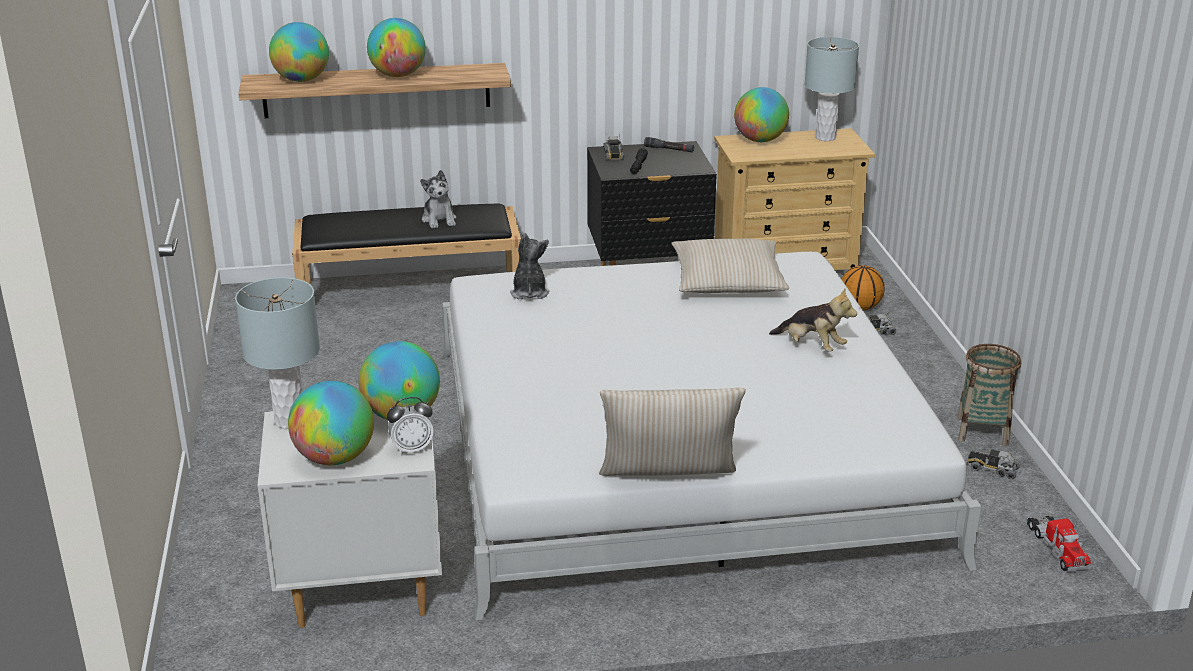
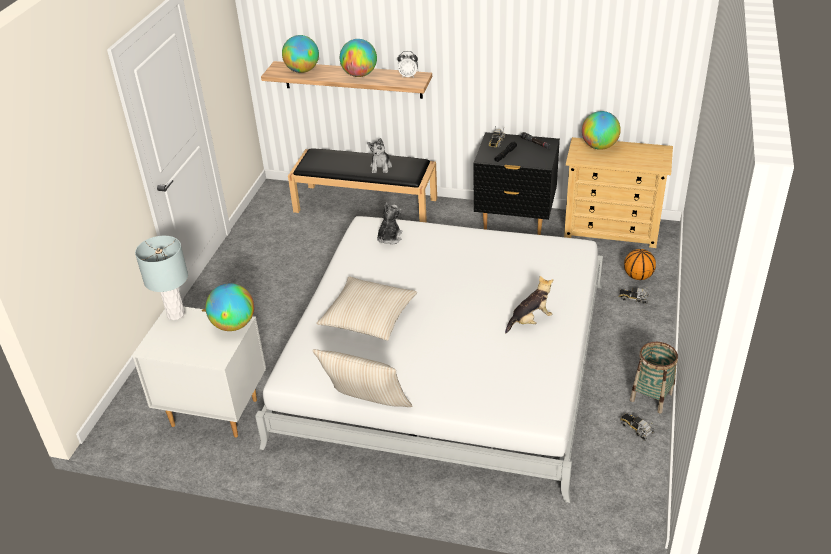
camera: 25 degrees right, 10 degrees up
globe [288,381,374,465] -> none
alarm clock [387,397,434,455] -> alarm clock moved to [397,51,418,78]
beige pillow [671,239,789,293] -> beige pillow moved to [316,276,417,341]
plush toy [769,288,857,352] -> plush toy turned 90 degrees counterclockwise [505,276,553,333]
grey table lamp [804,37,859,141] -> none
toy truck [1027,515,1091,571] -> none

